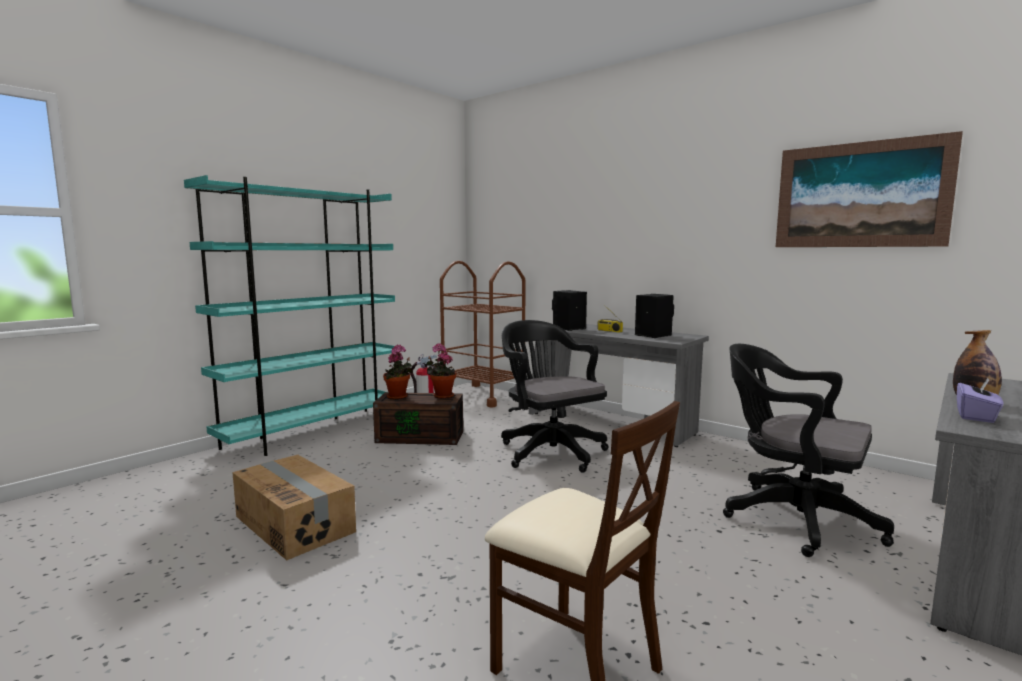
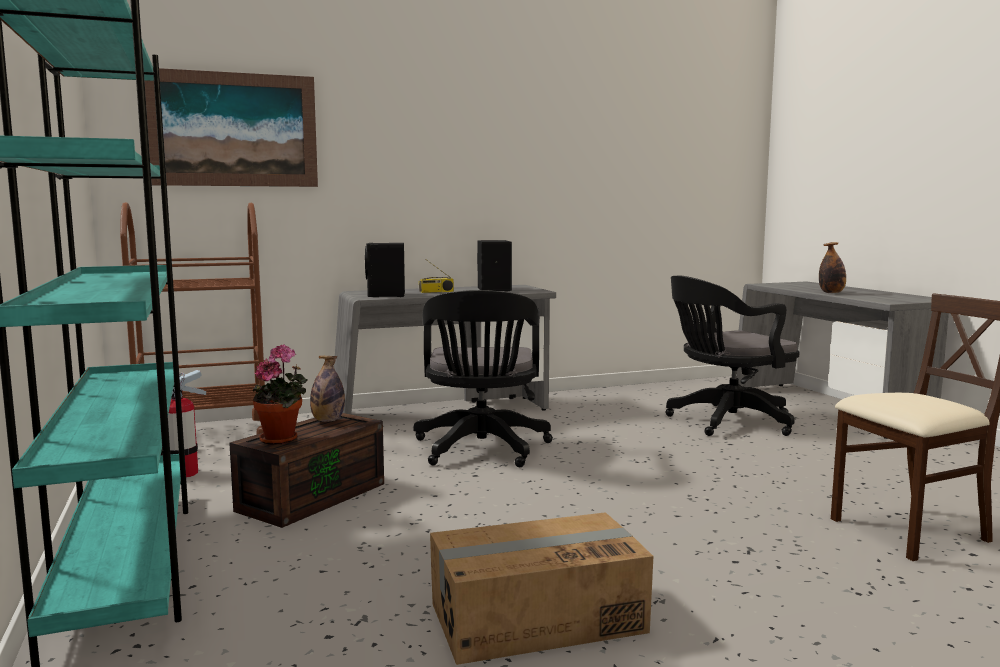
camera: 60 degrees left, 0 degrees up
potted plant [426,343,456,399] -> bottle [310,356,345,422]
black office chair [501,320,609,473] -> black office chair turned 90 degrees counterclockwise [414,290,553,467]
picture [776,131,963,247] -> picture moved to [145,68,318,187]
purple tissue box [957,378,1003,423] -> none

